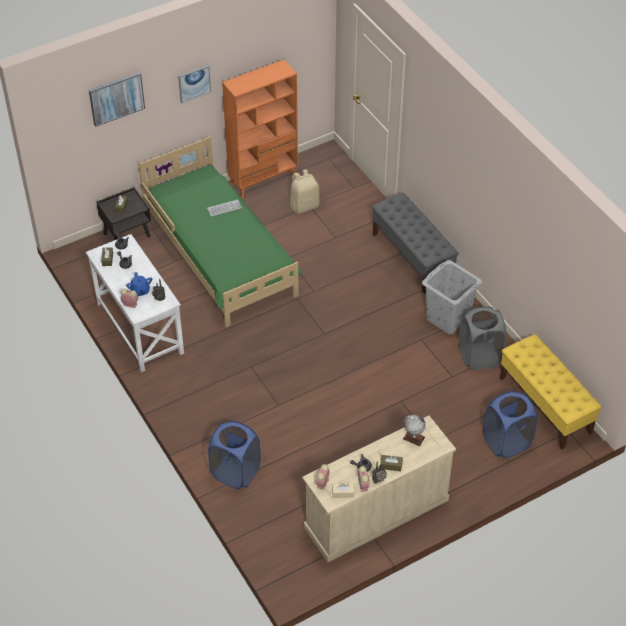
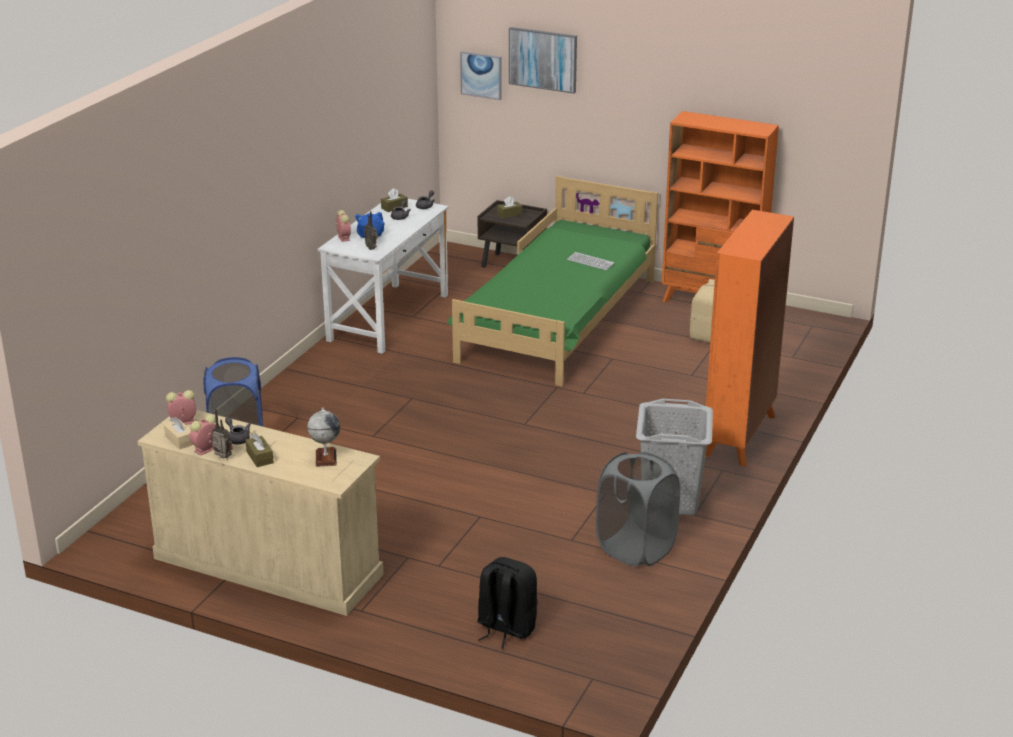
camera: 55 degrees right, 20 degrees down
picture [178,65,211,103] -> picture moved to [460,51,502,100]
grey bench [372,193,459,294] -> orange bookcase [705,210,794,467]
blue laundry basket [483,391,537,458] -> black backpack [477,557,538,649]
yellow bench [500,334,602,450] -> none

